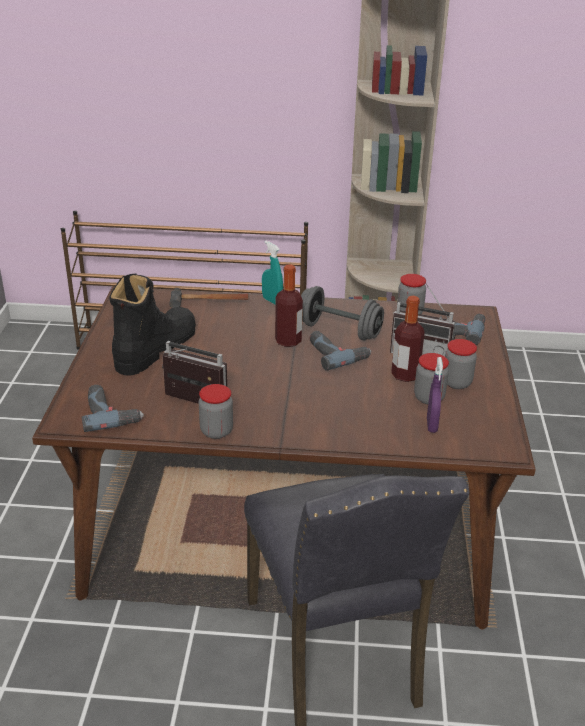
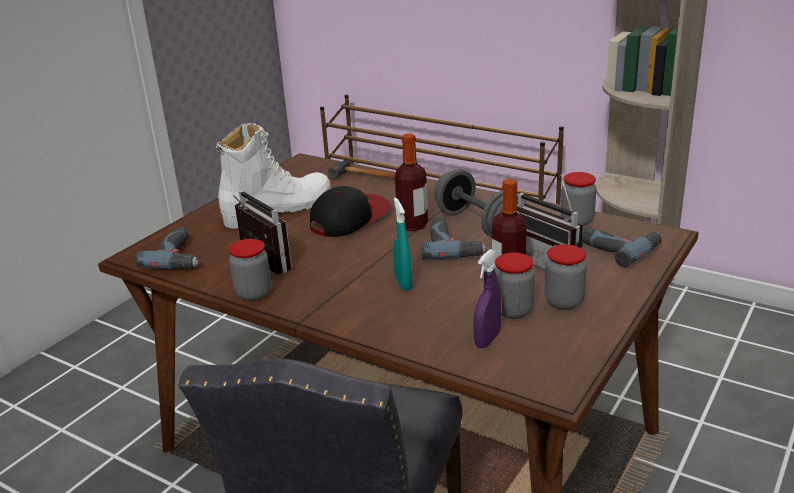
camera: 30 degrees right, 5 degrees down
black boot [109,273,196,376] -> white boot [216,123,331,229]
turquoise spray bottle [262,241,283,305] -> turquoise spray bottle moved to [393,198,412,291]
none -> cap [310,186,391,237]

